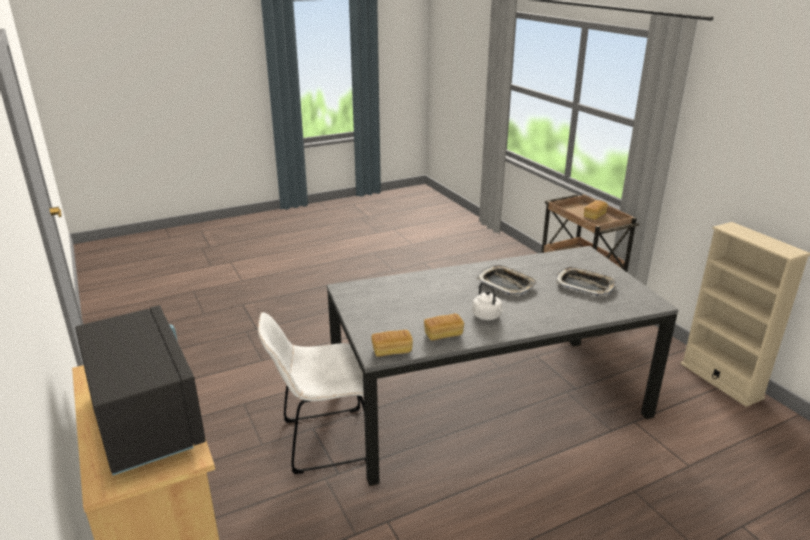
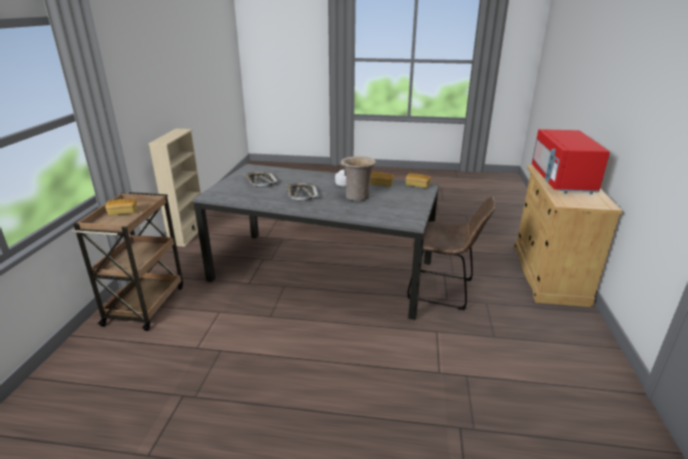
camera: 145 degrees left, 0 degrees up
black microwave [75,305,206,476] -> red microwave [532,129,610,195]
white chair [258,312,366,474] -> brown chair [407,197,495,310]
none -> beige vase [340,156,376,201]

